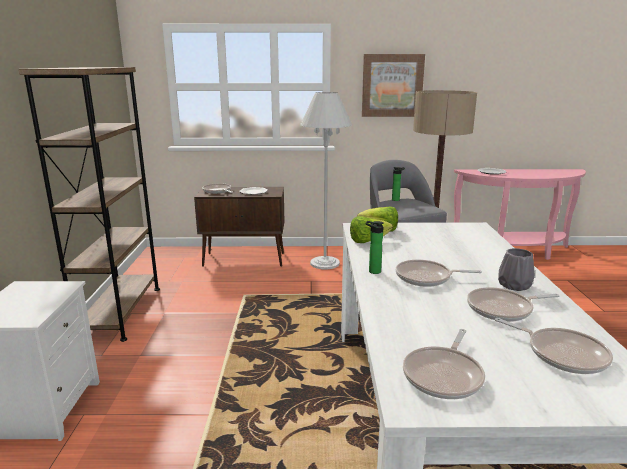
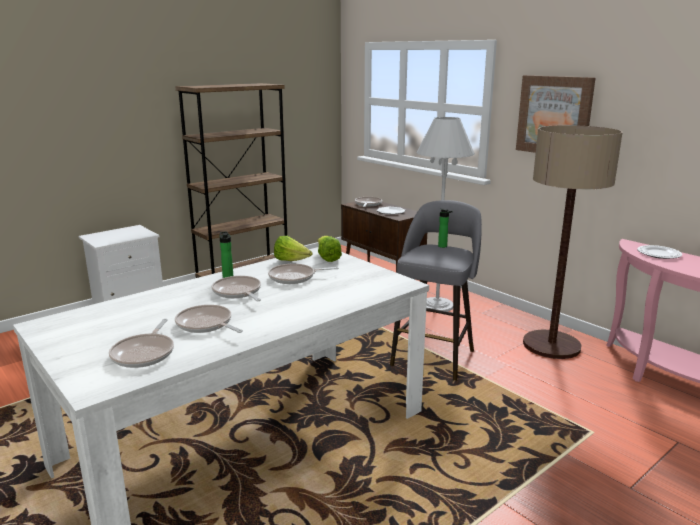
camera: 50 degrees right, 0 degrees up
frying pan [403,329,485,399] -> frying pan moved to [268,264,339,284]
grey vase [498,248,535,291] -> none

